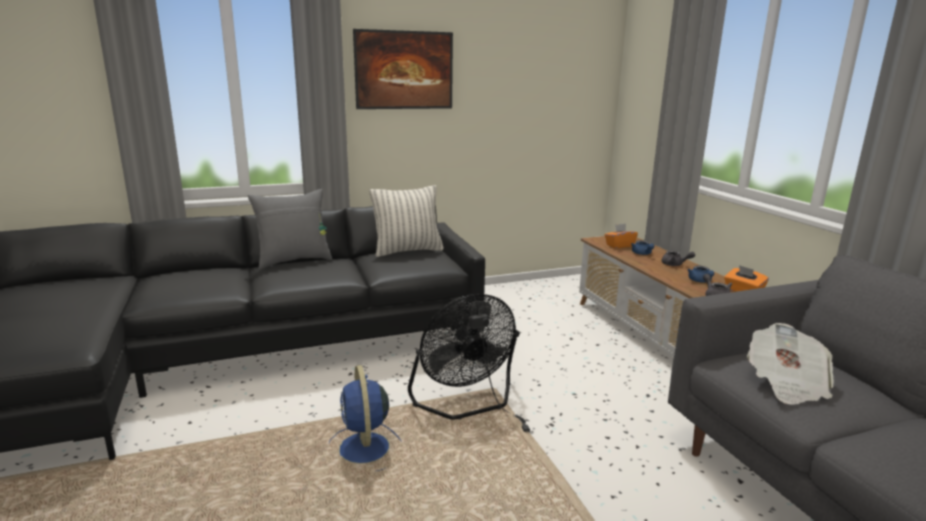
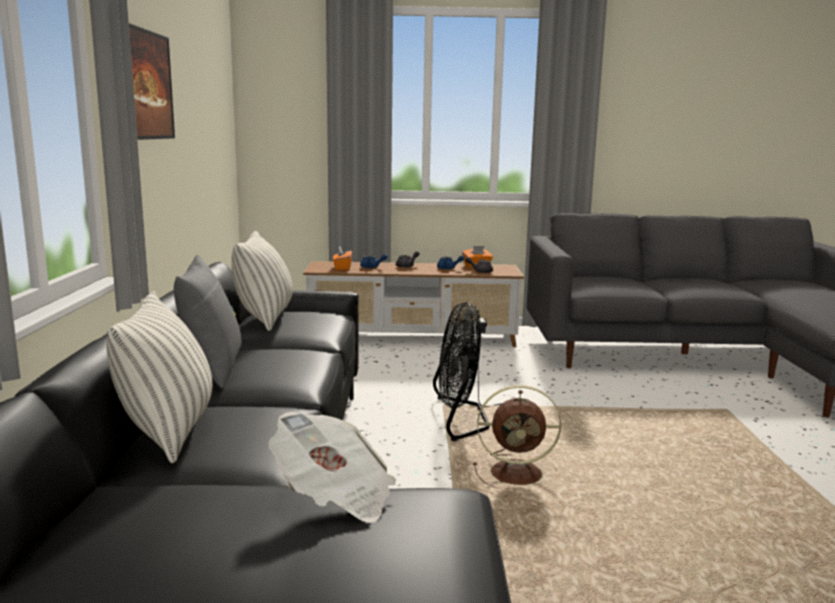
camera: 70 degrees left, 5 degrees down
blue fan [329,365,402,471] -> brown fan [473,385,561,489]
newspaper [747,323,834,405] -> newspaper moved to [269,412,396,523]
none -> pillow [106,292,212,463]

